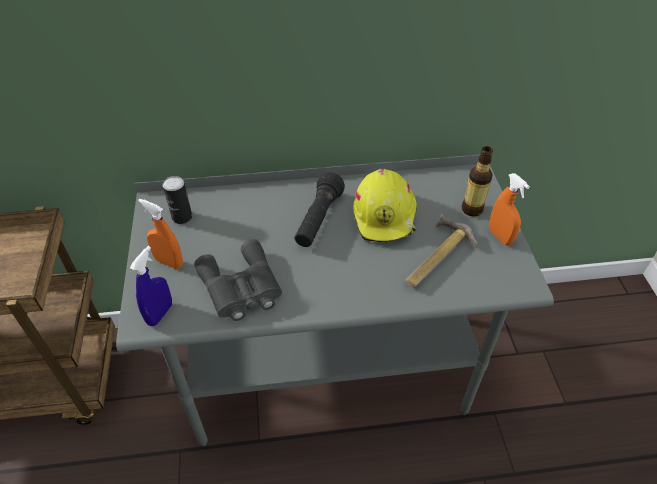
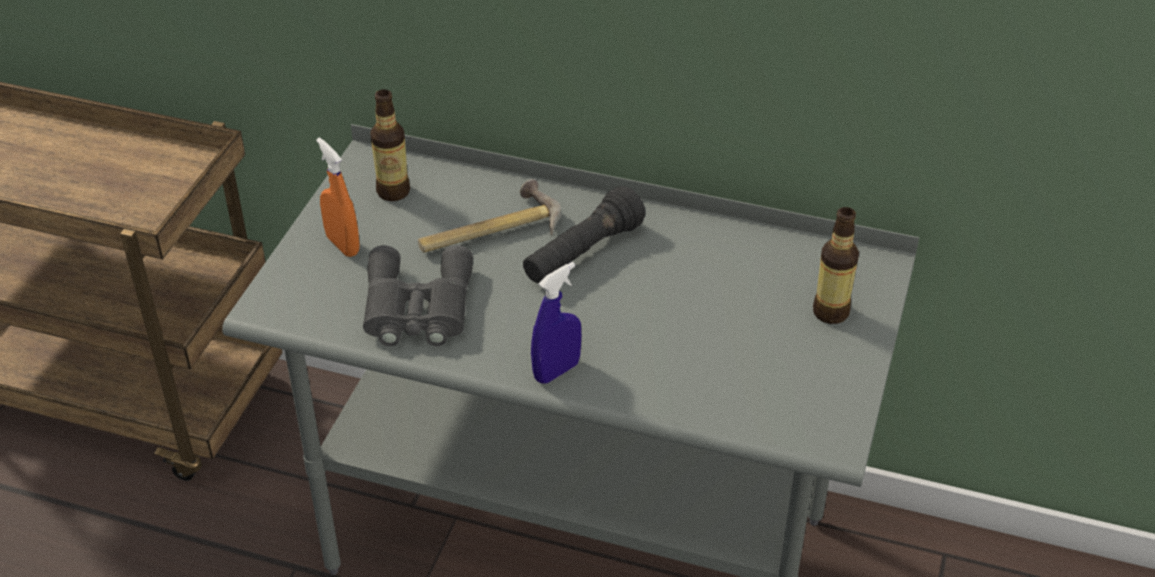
camera: 25 degrees right, 5 degrees down
blue spray bottle [130,246,172,326] -> blue spray bottle moved to [531,262,581,383]
can [163,176,192,224] -> bottle [370,89,410,201]
yellow hard hat [353,168,417,243] -> none
hammer [405,214,478,288] -> hammer moved to [418,179,561,253]
orange spray bottle [489,173,530,246] -> none

